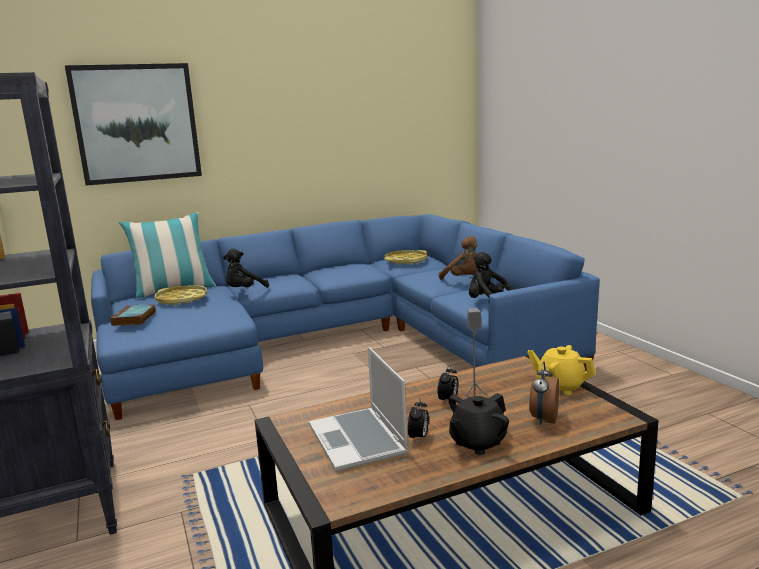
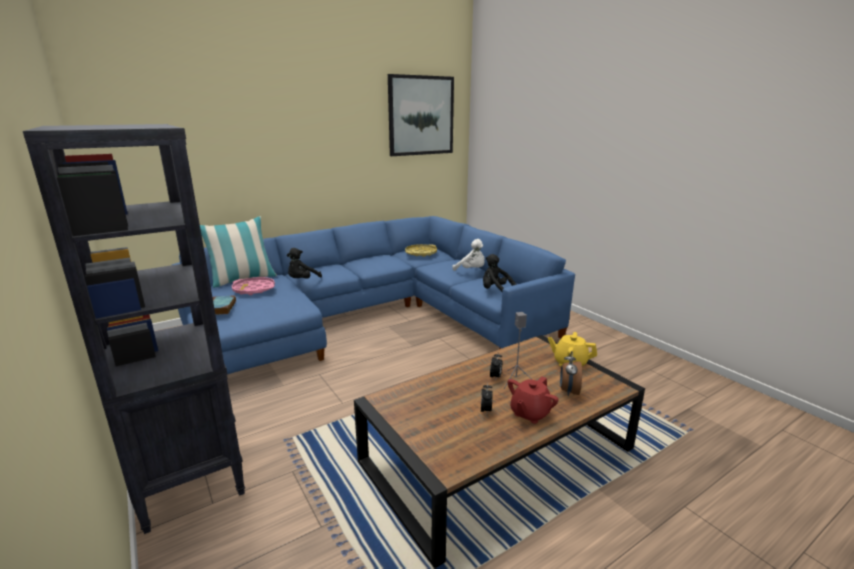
camera: 10 degrees left, 5 degrees up
picture [65,63,202,186] -> picture moved to [388,74,454,156]
yellow tray [155,285,207,306] -> pink tray [232,277,275,295]
laptop [309,347,408,471] -> none
brown plush toy [439,236,478,280] -> white plush toy [452,239,485,271]
black teapot [449,393,509,455] -> red teapot [508,376,558,424]

